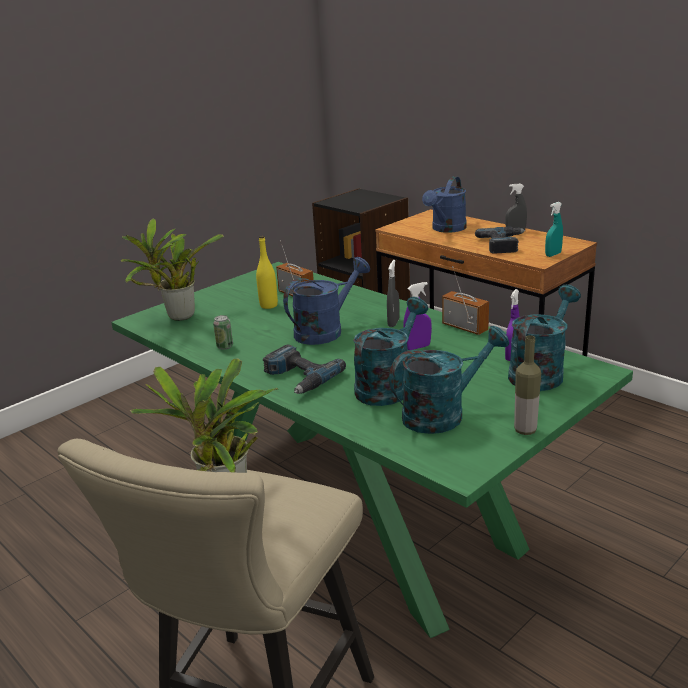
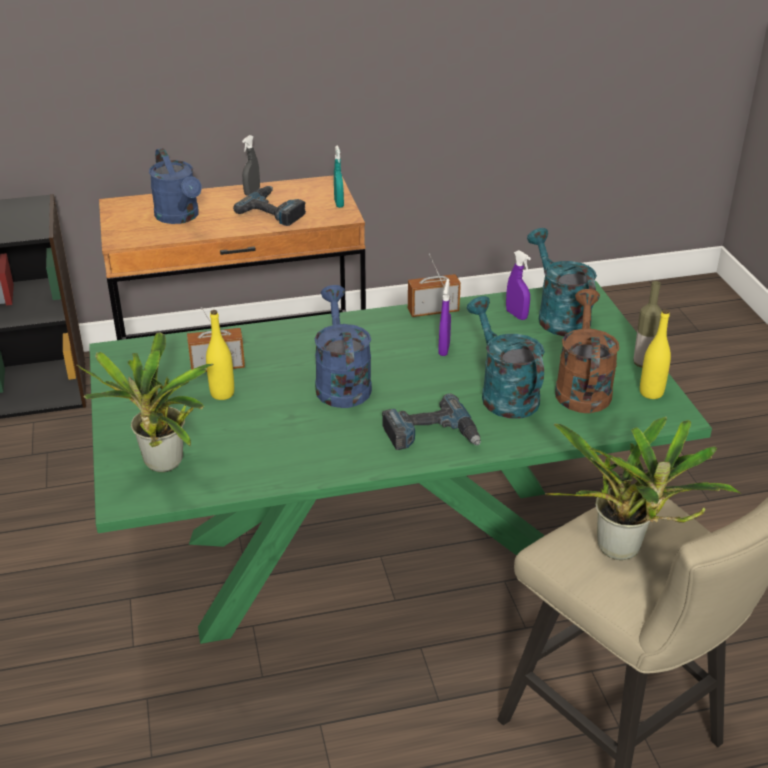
camera: 60 degrees left, 10 degrees up
can [213,315,233,350] -> none
grey spray bottle [387,260,400,327] -> none
turquoise watering can [389,326,509,434] -> brown watering can [555,289,620,413]
none -> yellow bottle [640,309,671,399]

